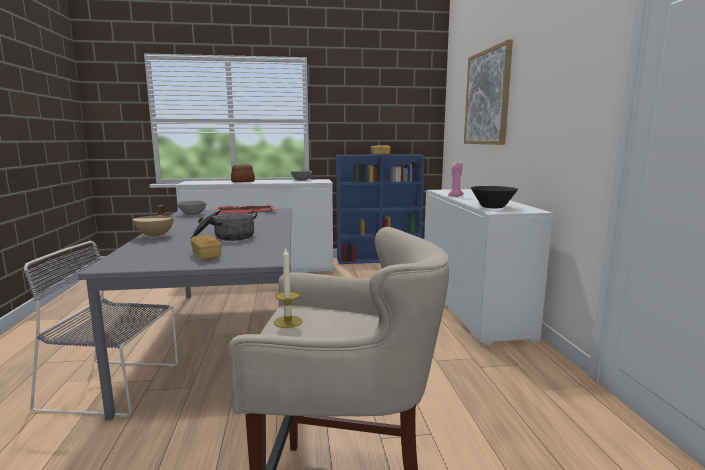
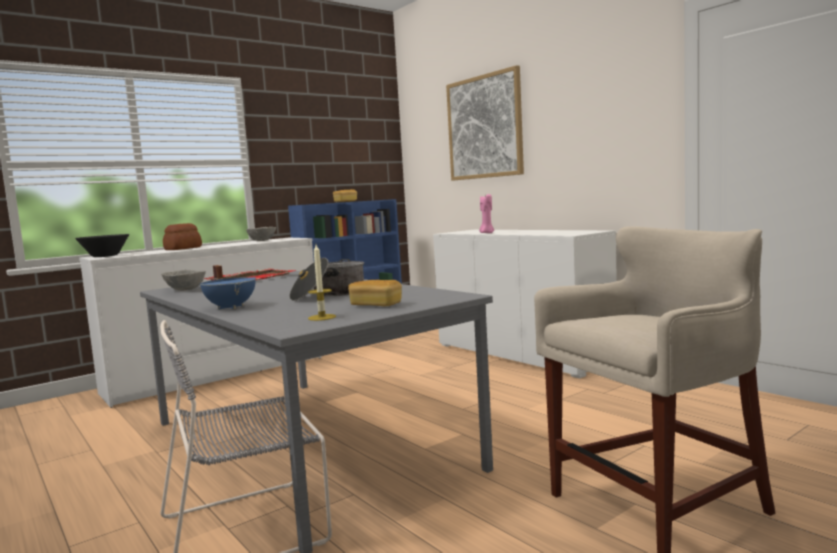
camera: 30 degrees left, 5 degrees down
beige cooking pot [133,205,174,239] -> blue cooking pot [200,265,256,309]
candle [274,248,303,328] -> candle moved to [308,244,336,321]
black bowl [471,186,518,208] -> black bowl moved to [75,234,129,257]

